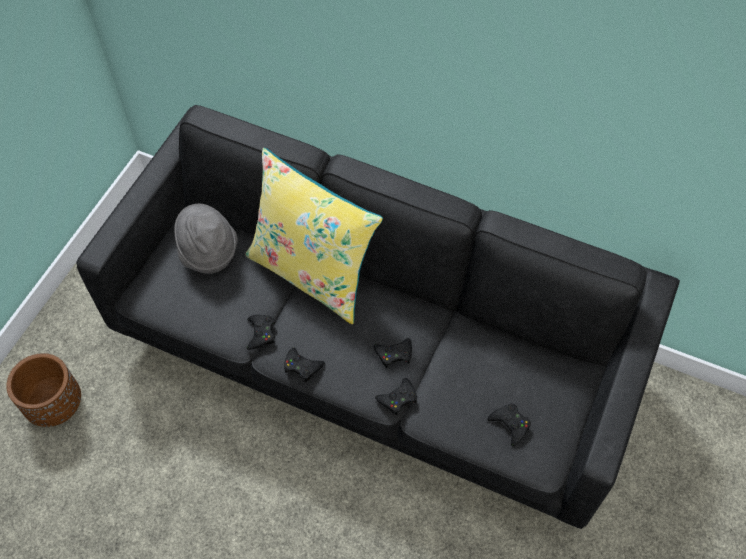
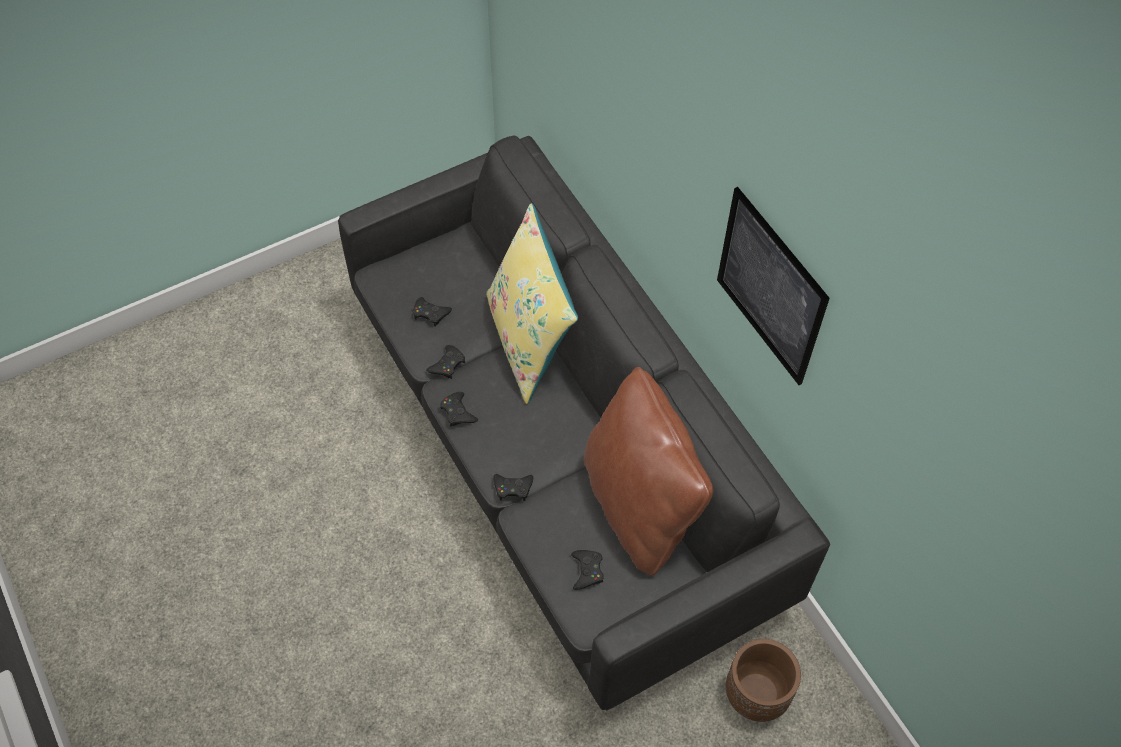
camera: 35 degrees right, 0 degrees up
brown planter [6,353,81,427] -> brown planter moved to [726,639,801,722]
grey hat [174,204,238,274] -> none
black game controller [374,338,412,368] -> black game controller moved to [413,297,452,327]
none -> brown pillow [584,367,713,576]
none -> picture [717,187,830,385]

